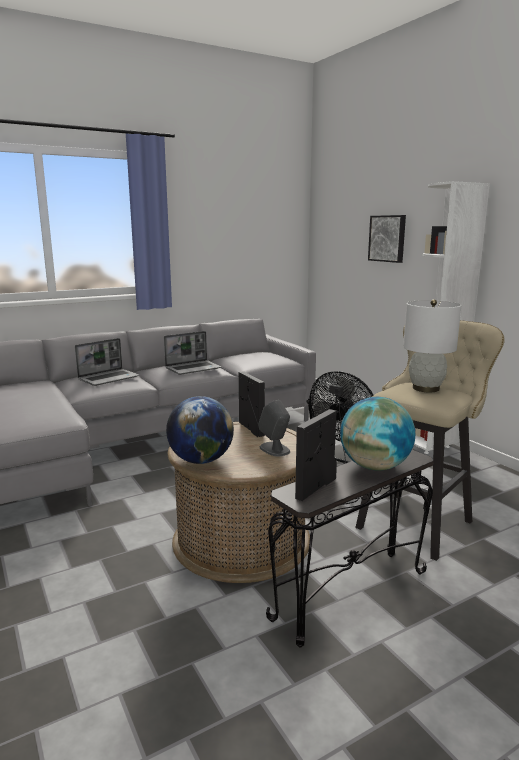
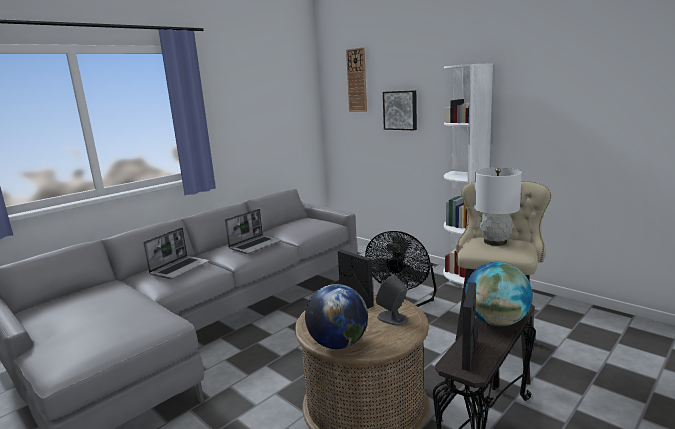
camera: 15 degrees left, 0 degrees up
none -> wall clock [346,47,367,112]

